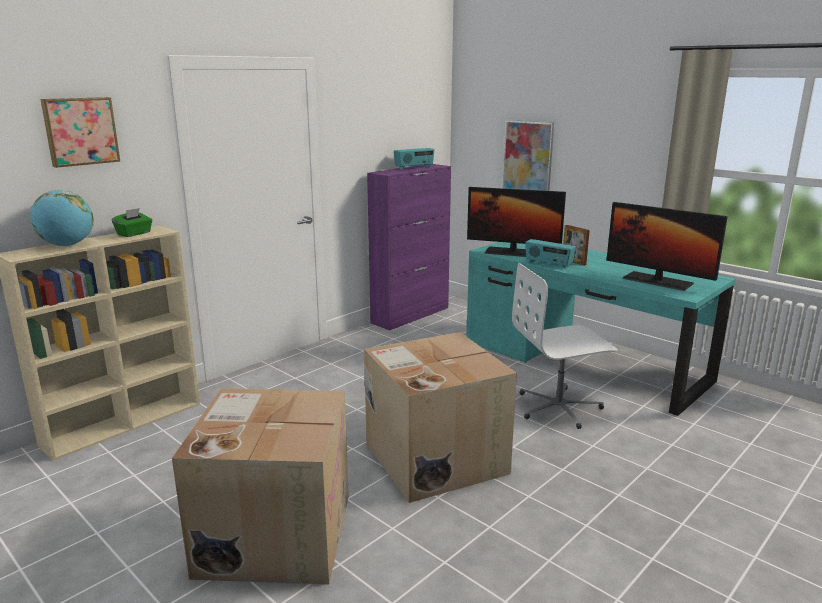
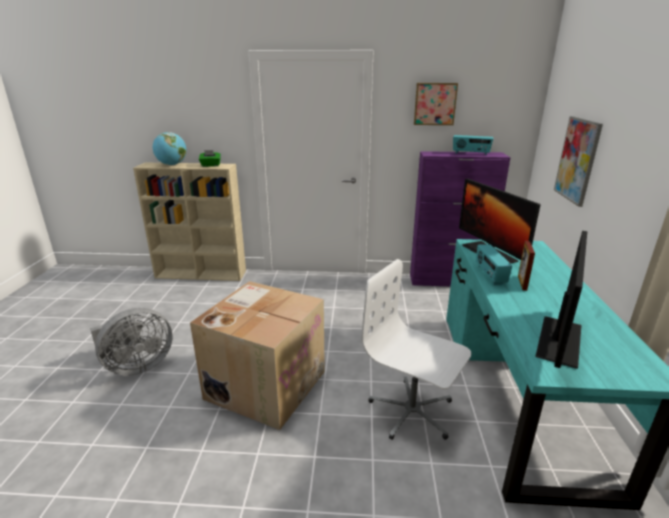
camera: 50 degrees right, 5 degrees up
picture [40,97,120,168] -> picture moved to [414,83,458,125]
cardboard box [172,388,349,584] -> grey fan [90,308,173,376]
monitor [607,202,728,291] -> monitor turned 150 degrees counterclockwise [535,231,587,369]

